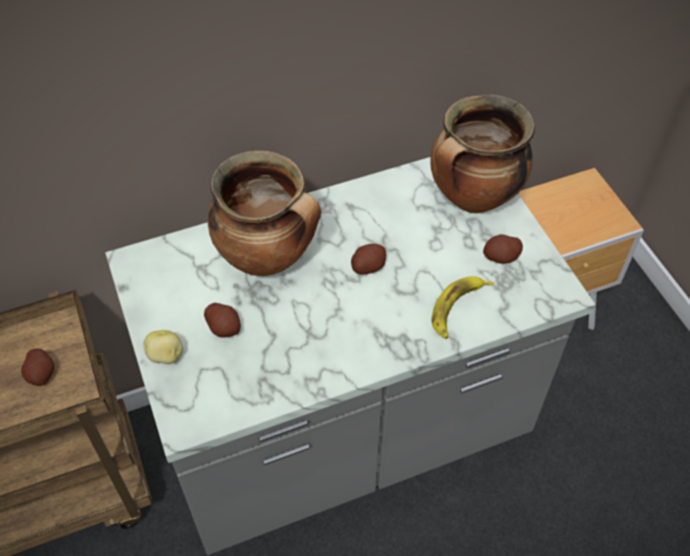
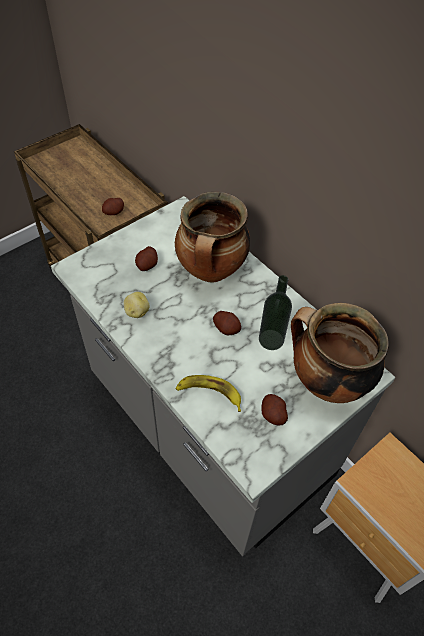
camera: 70 degrees right, 0 degrees up
potato [144,330,183,364] -> potato moved to [124,292,150,318]
none -> bottle [259,275,292,350]

